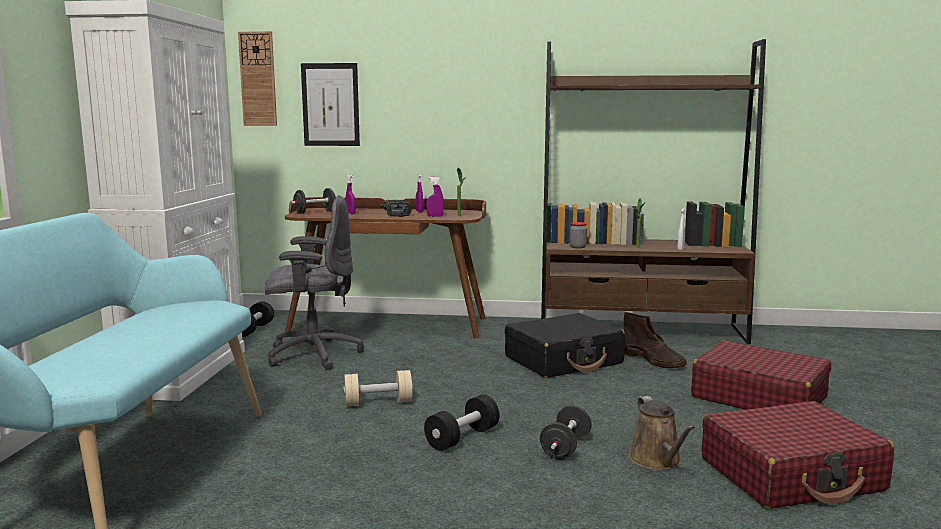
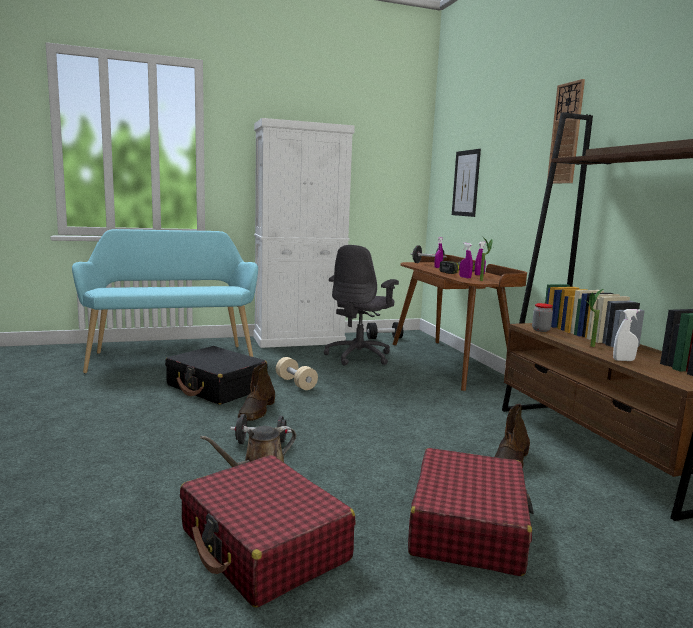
camera: 65 degrees right, 0 degrees up
wall clock [238,31,277,126] -> wall clock moved to [547,79,585,184]
grey office chair [265,195,364,370] -> grey office chair turned 60 degrees clockwise [324,245,399,366]
black dumbbell [424,395,499,451] -> brown boot [238,362,275,421]
black suitcase [505,313,625,378] -> black suitcase moved to [165,346,268,405]

